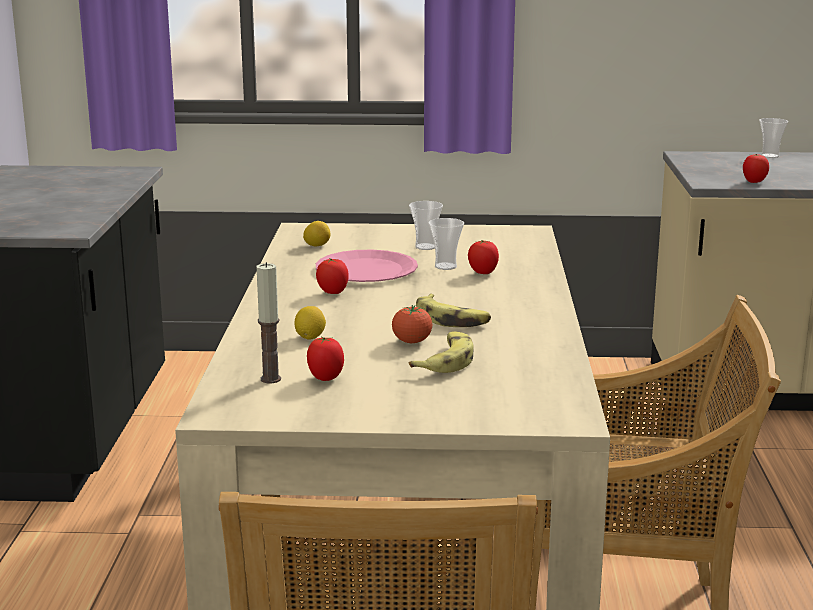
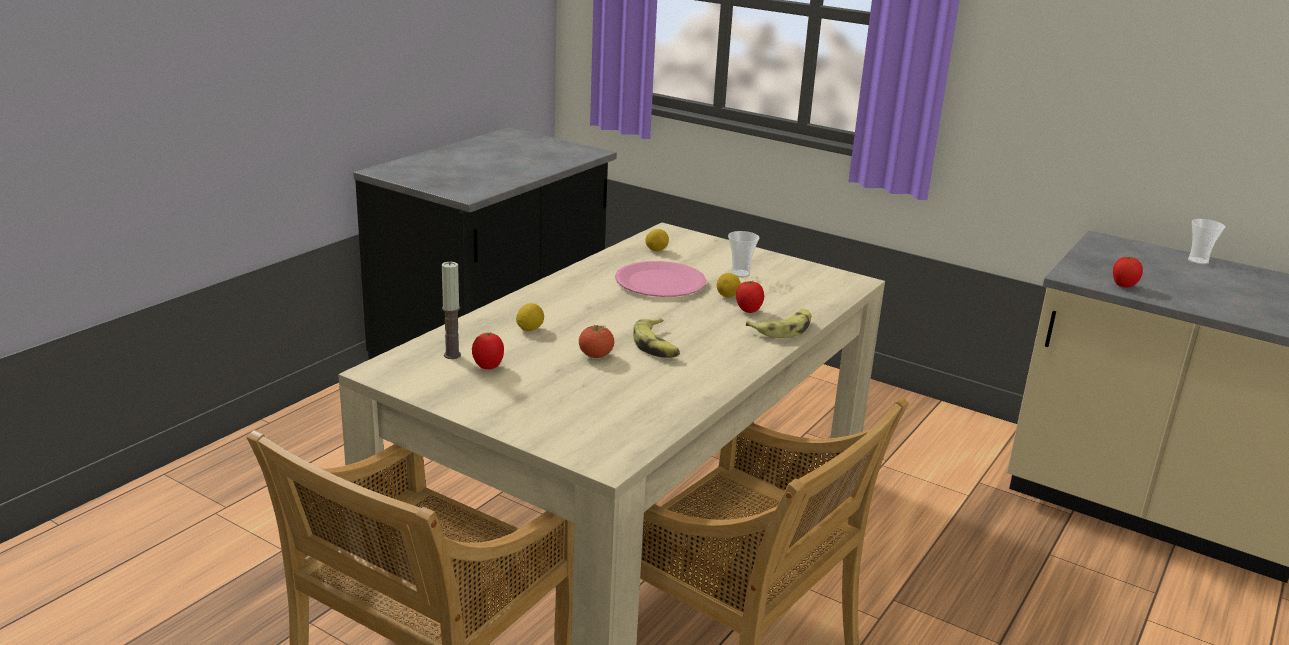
camera: 30 degrees right, 5 degrees up
tomato [316,258,349,294] -> none
banana [409,331,474,373] -> banana moved to [746,309,811,338]
cup [428,218,464,270] -> lemon [717,273,741,297]

